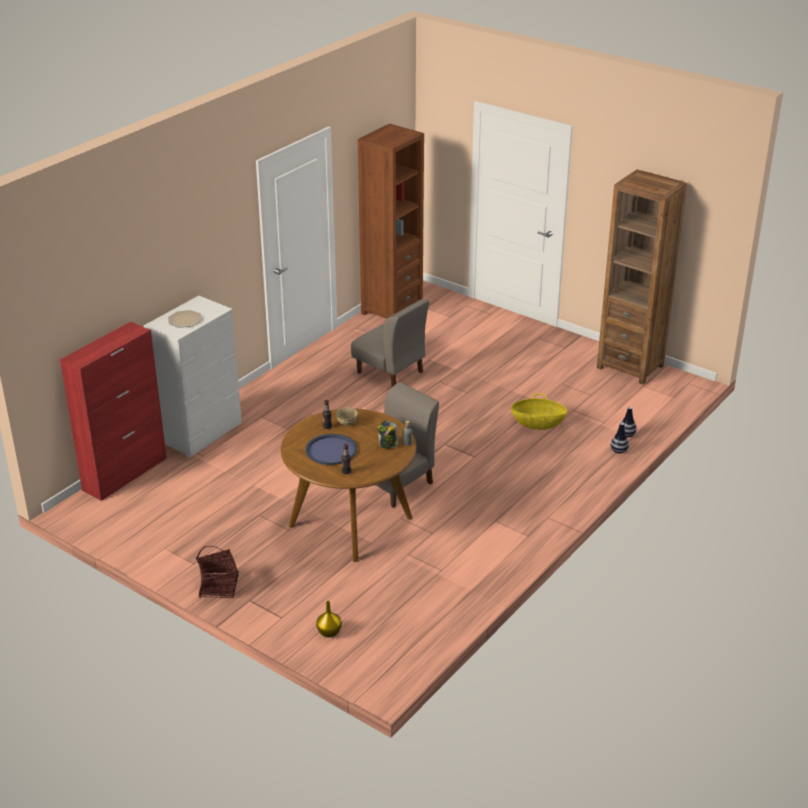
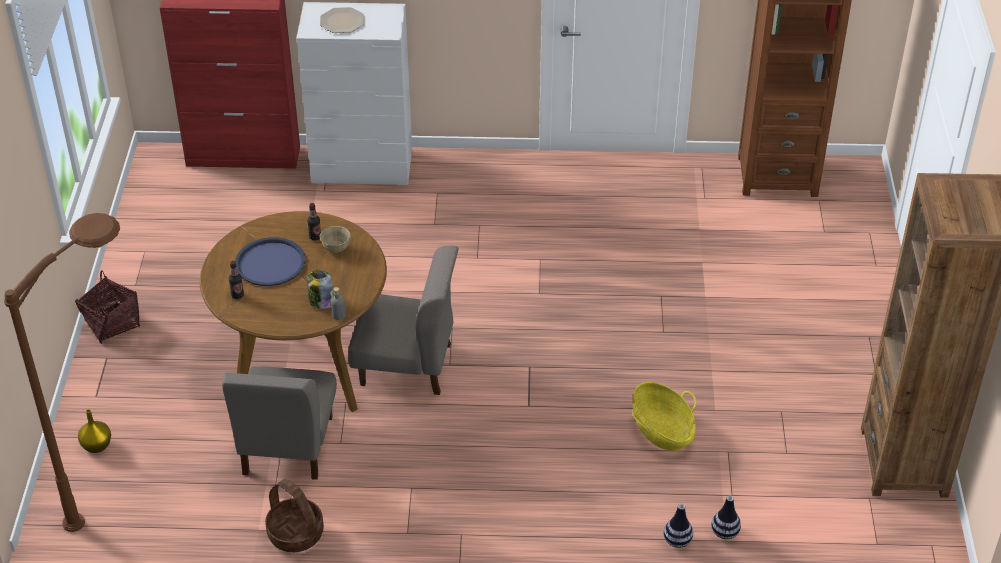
camera: 55 degrees right, 10 degrees up
grey chair [351,299,429,387] -> grey chair moved to [222,366,337,480]
none -> brown floor lamp [4,213,120,532]
none -> basket [265,478,324,552]

